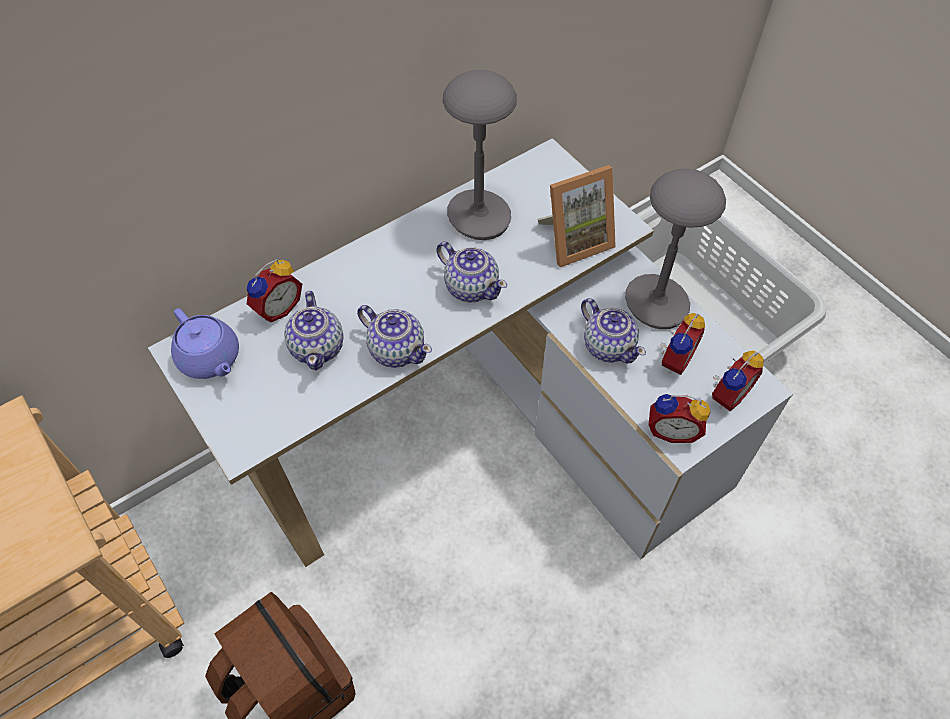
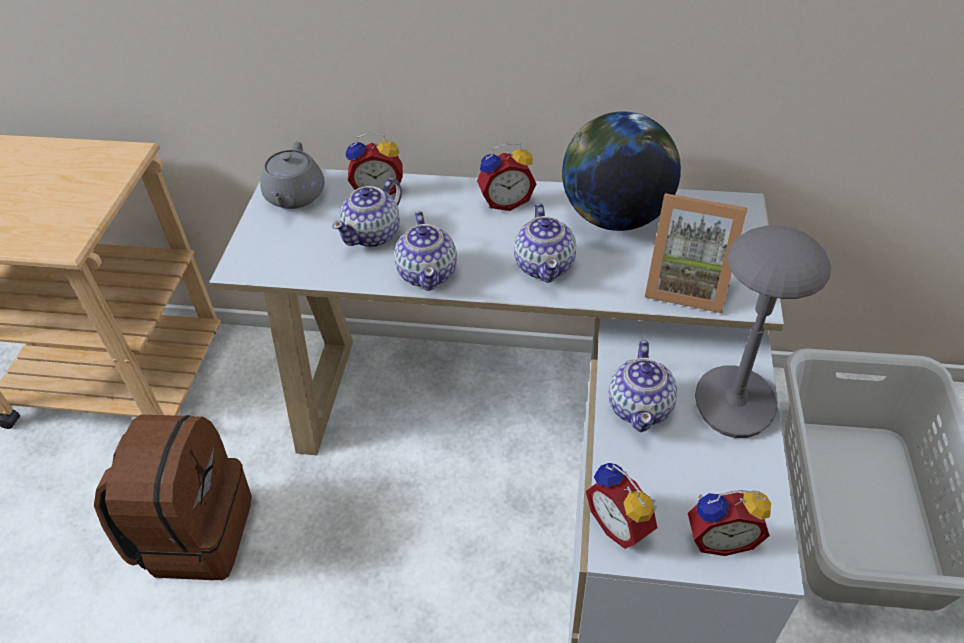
camera: 45 degrees right, 10 degrees down
purple teapot [171,308,239,379] -> grey teapot [260,142,325,209]
grey table lamp [443,70,517,240] -> globe [562,111,681,231]
alarm clock [660,313,705,375] -> alarm clock moved to [477,143,536,211]

